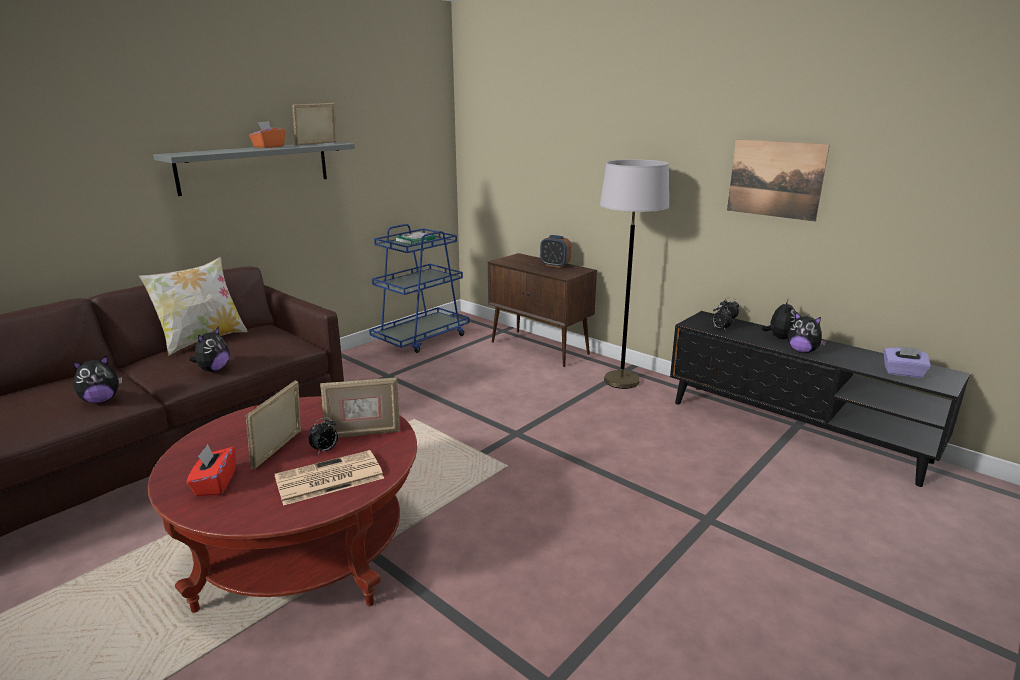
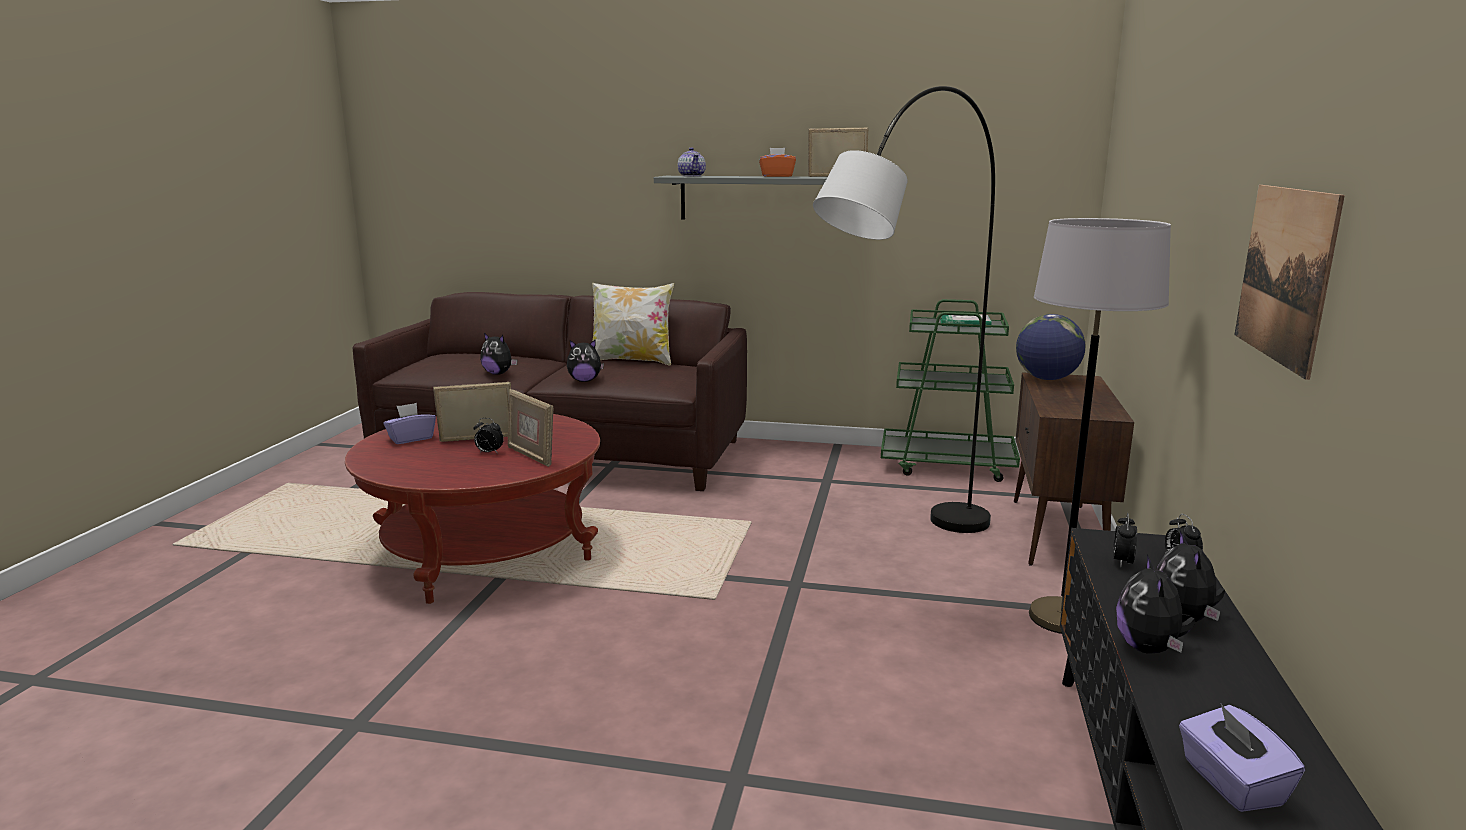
camera: 60 degrees right, 5 degrees down
red tissue box [187,444,236,496] -> purple tissue box [383,403,436,444]
newspaper [274,450,384,506] -> none
blue cart [369,224,470,353] -> green cart [881,299,1020,482]
alarm clock [540,235,571,268] -> none
plush toy [761,300,796,339] -> plush toy turned 105 degrees clockwise [1156,530,1225,623]
none -> teapot [678,148,706,177]
none -> grey floor lamp [813,86,995,533]
none -> globe [1016,314,1086,380]

